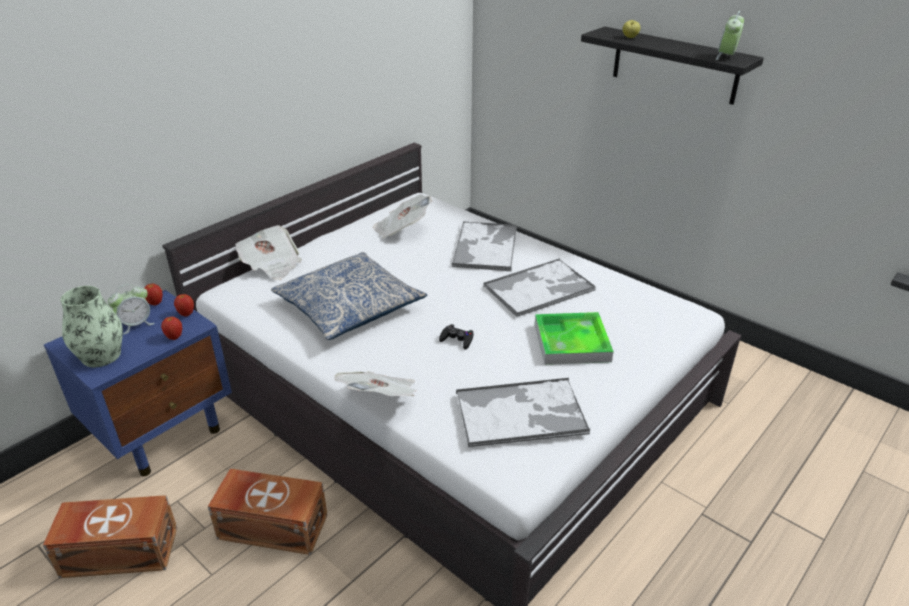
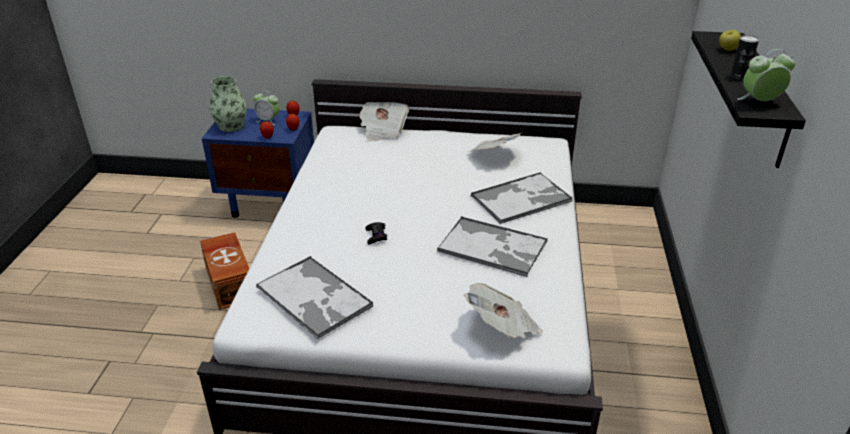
camera: 55 degrees right, 0 degrees up
brown storage box [43,495,177,578] -> none
pillow [271,252,427,340] -> none
newspaper [335,371,416,396] -> newspaper moved to [464,283,543,338]
tray [535,312,614,365] -> none
none -> can [731,35,759,79]

